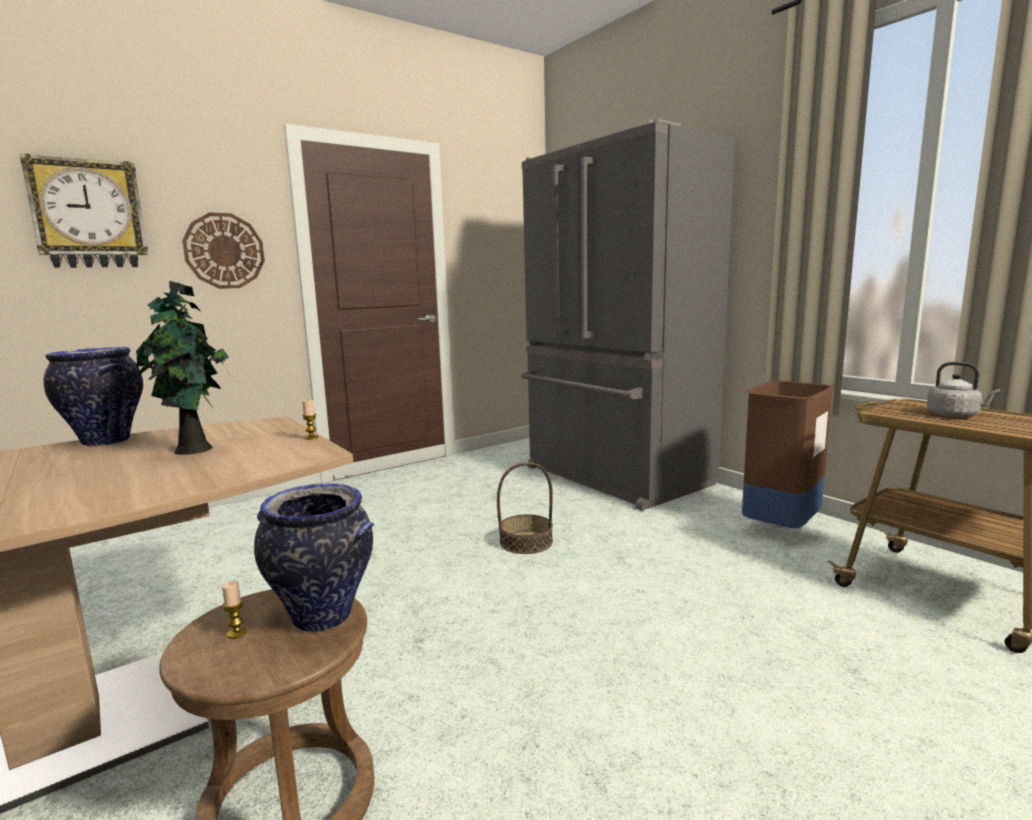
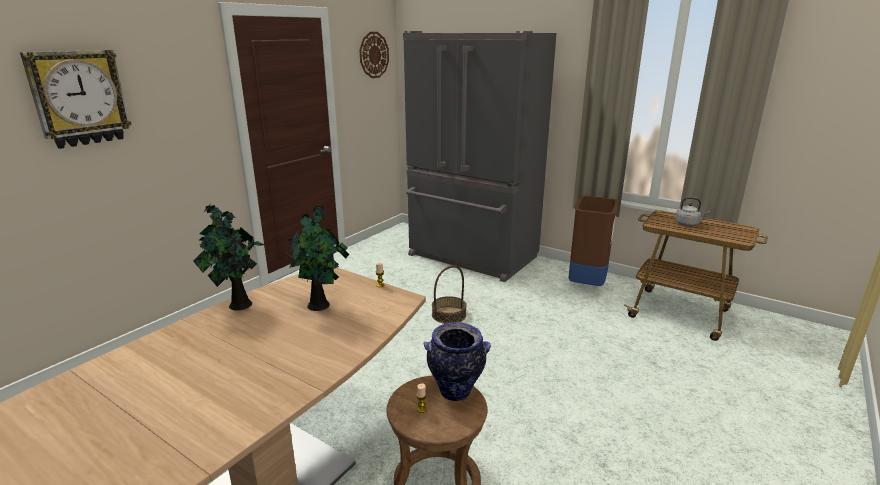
camera: 20 degrees left, 10 degrees up
vase [43,347,143,446] -> potted plant [193,204,264,310]
wall clock [182,212,265,289] -> wall clock moved to [359,32,389,78]

